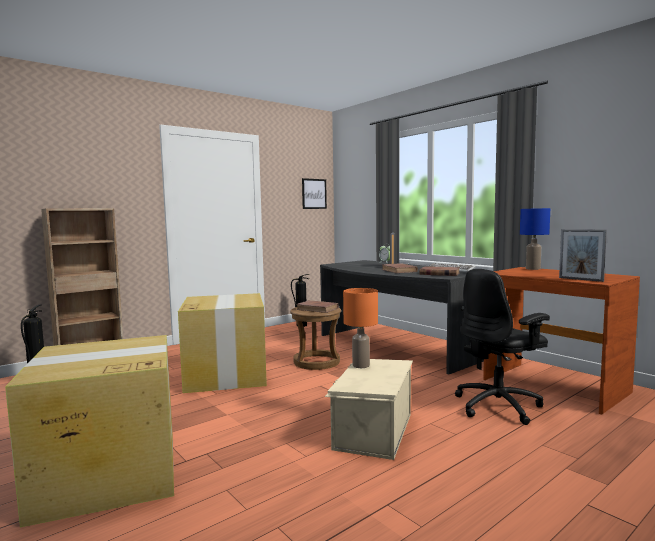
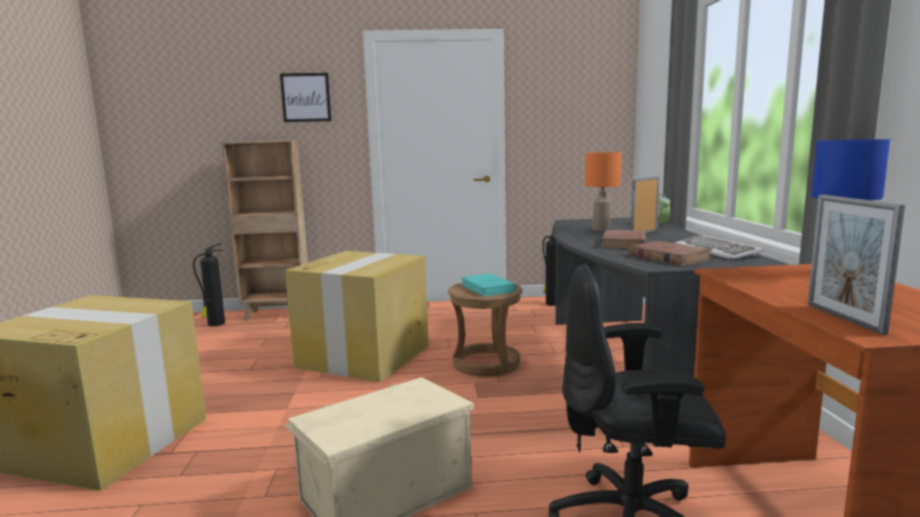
camera: 35 degrees right, 5 degrees up
brown book [296,300,339,313] -> turquoise book [461,273,516,297]
picture [302,178,327,209] -> picture moved to [280,73,331,122]
orange table lamp [343,288,378,368] -> orange table lamp moved to [585,152,621,231]

